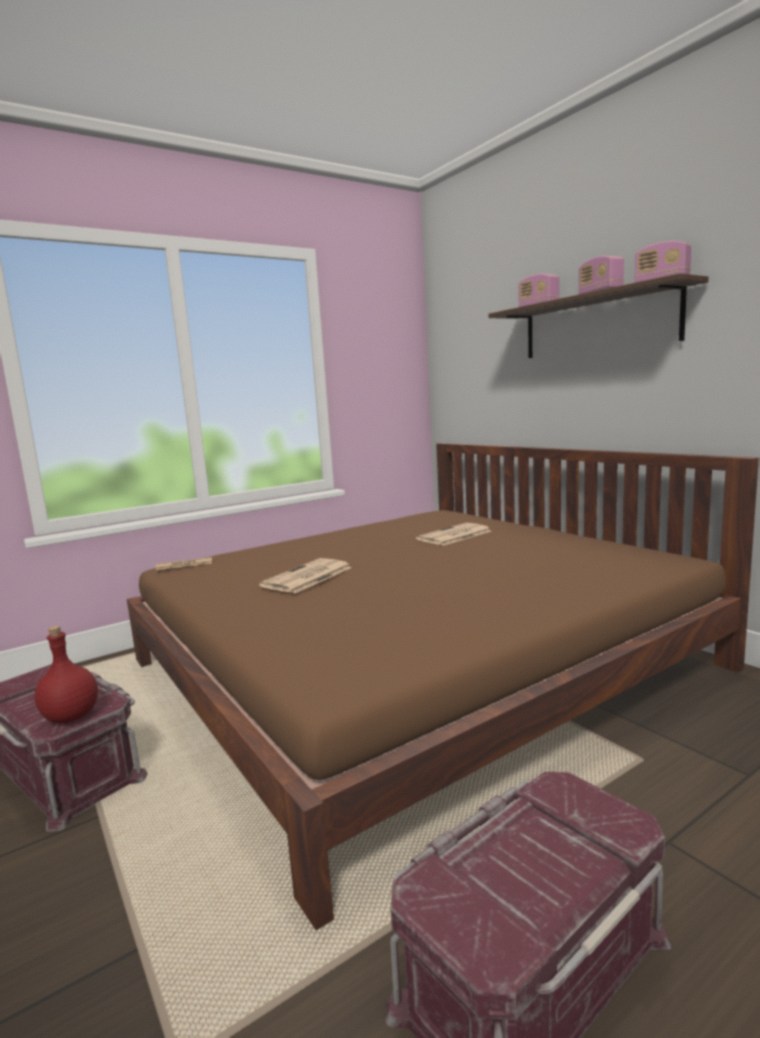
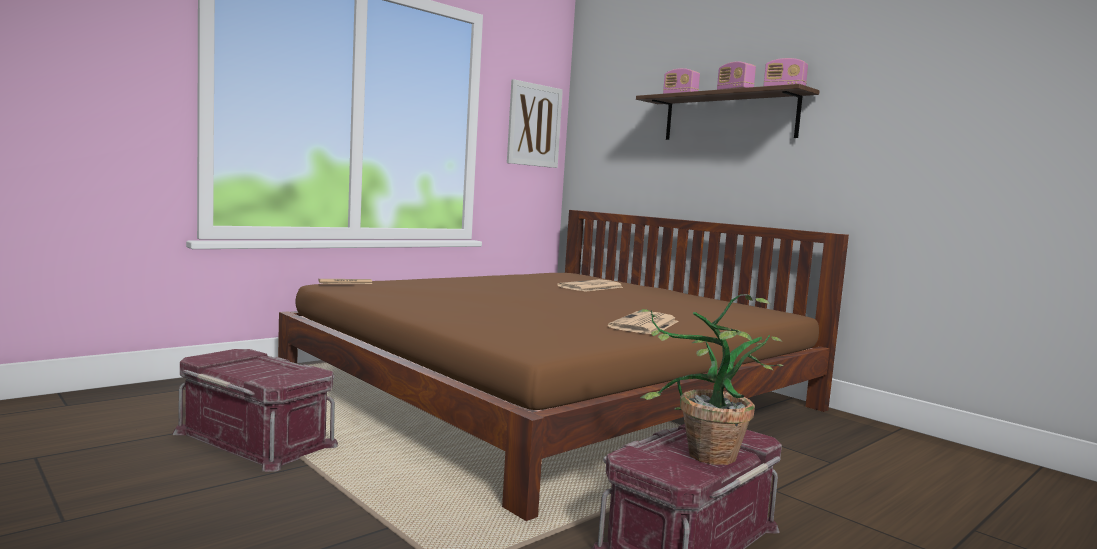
camera: 10 degrees left, 5 degrees down
red bottle [35,626,98,723] -> none
newspaper [259,558,352,593] -> newspaper moved to [608,311,679,334]
none -> picture [507,79,563,168]
none -> potted plant [637,294,784,465]

